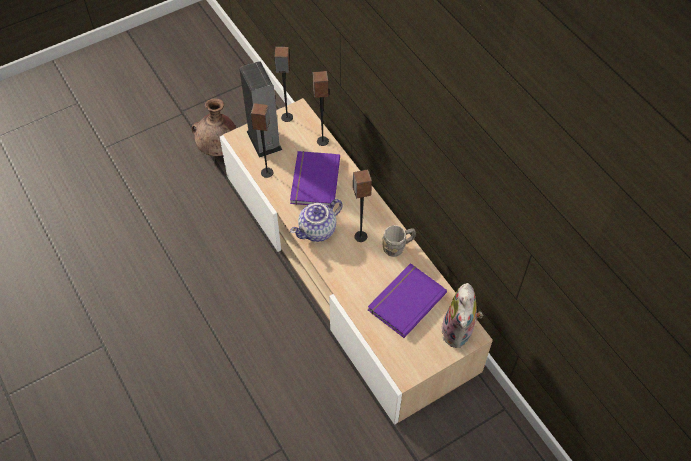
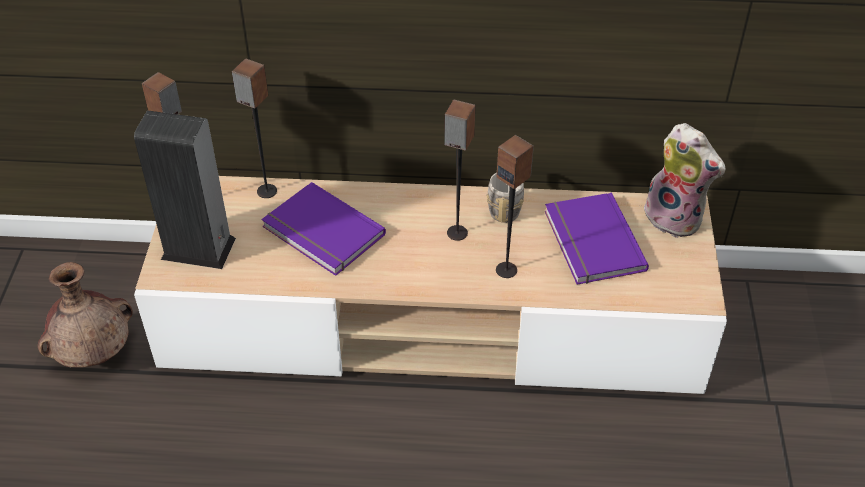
camera: 55 degrees left, 10 degrees down
speaker [251,103,273,178] -> speaker moved to [496,135,534,278]
teapot [290,199,343,242] -> none

